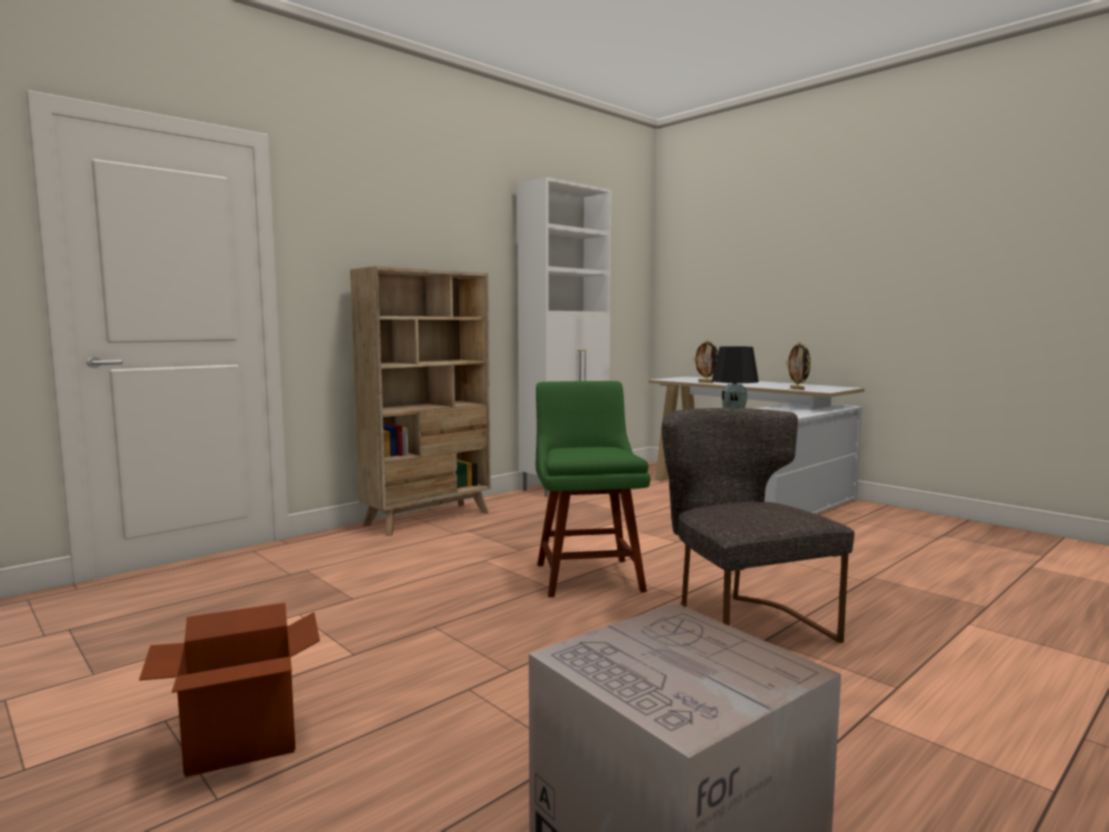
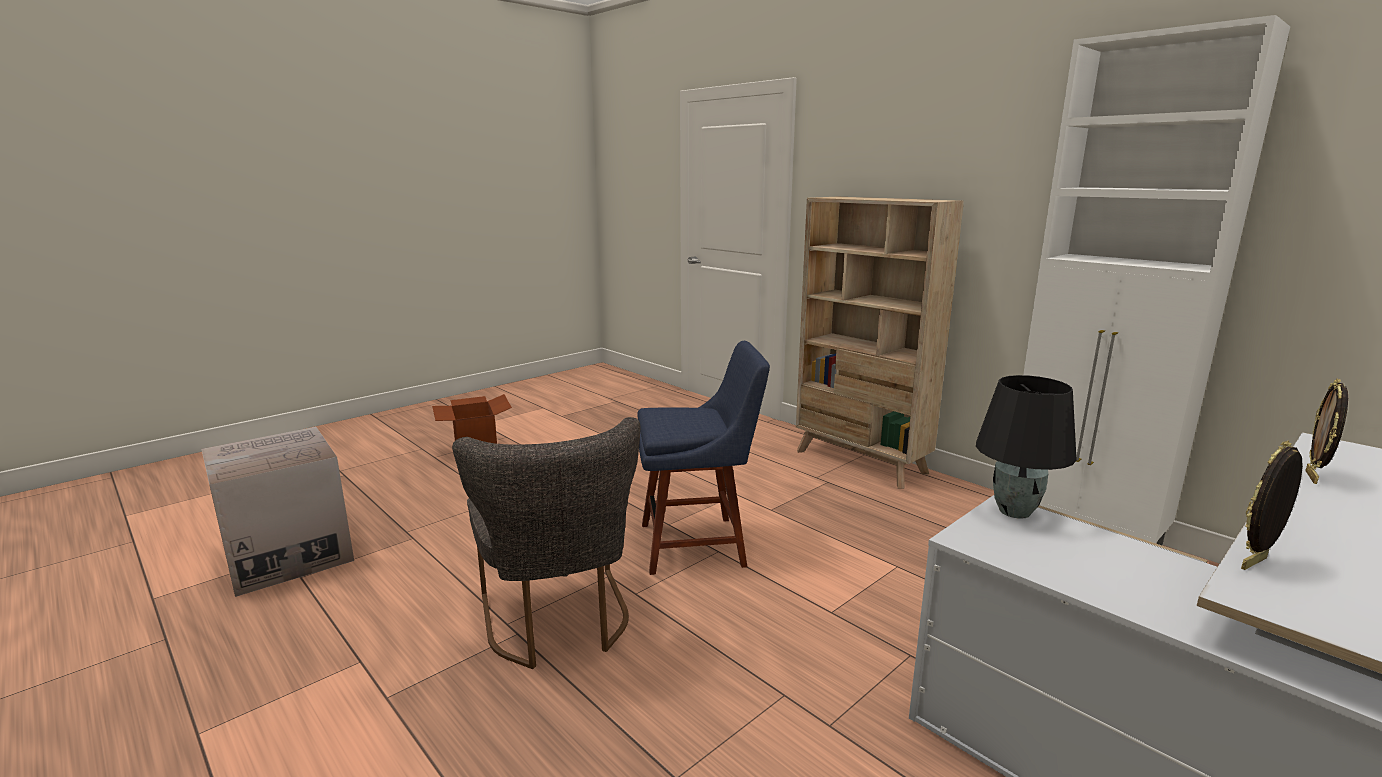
camera: 90 degrees right, 10 degrees up
green chair [536,381,650,598] -> blue chair [637,341,770,575]
grey chair [662,408,855,643] -> grey chair turned 90 degrees clockwise [452,417,640,669]

